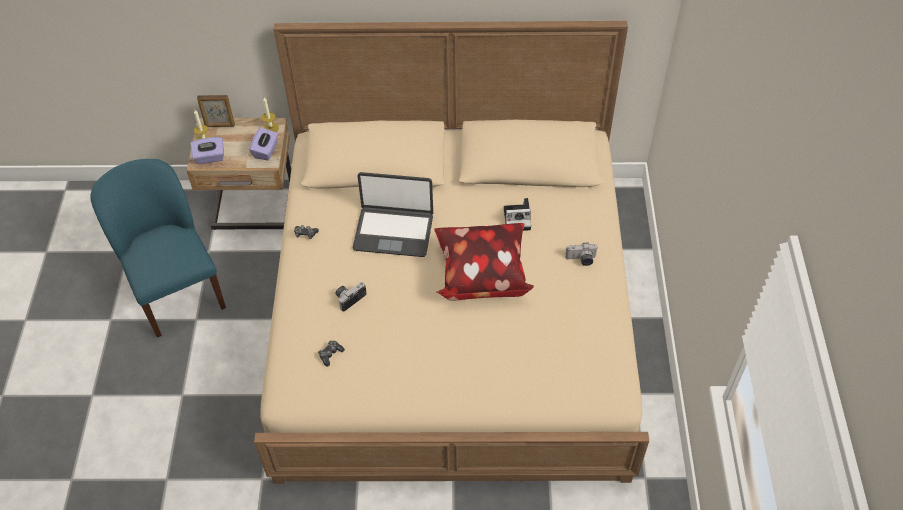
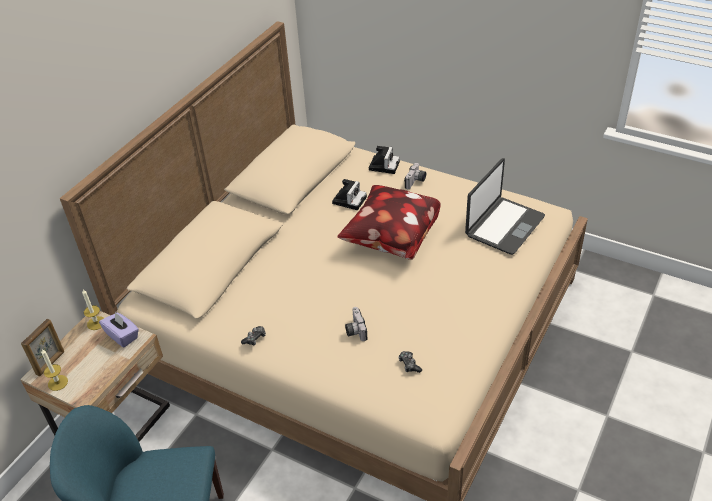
camera: 60 degrees left, 10 degrees down
purple tissue box [191,137,224,164] -> none
laptop [353,172,433,257] -> laptop moved to [465,158,545,255]
none -> camera [369,146,400,174]

